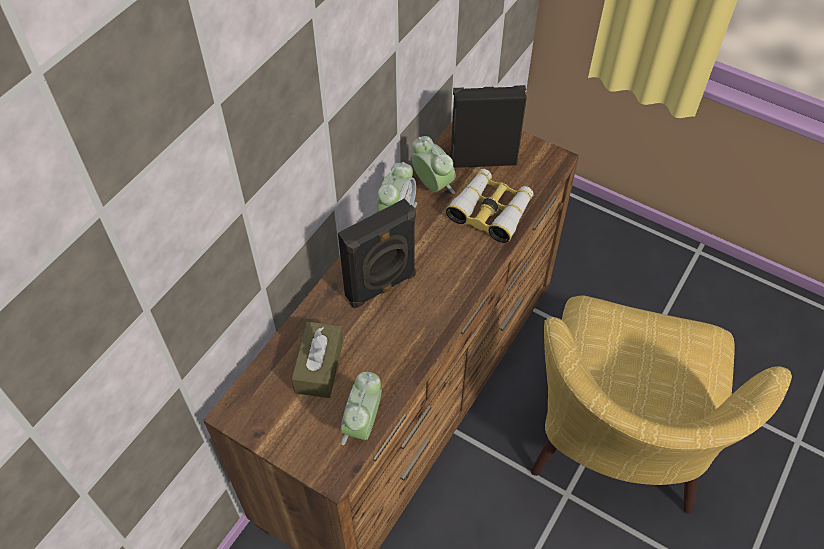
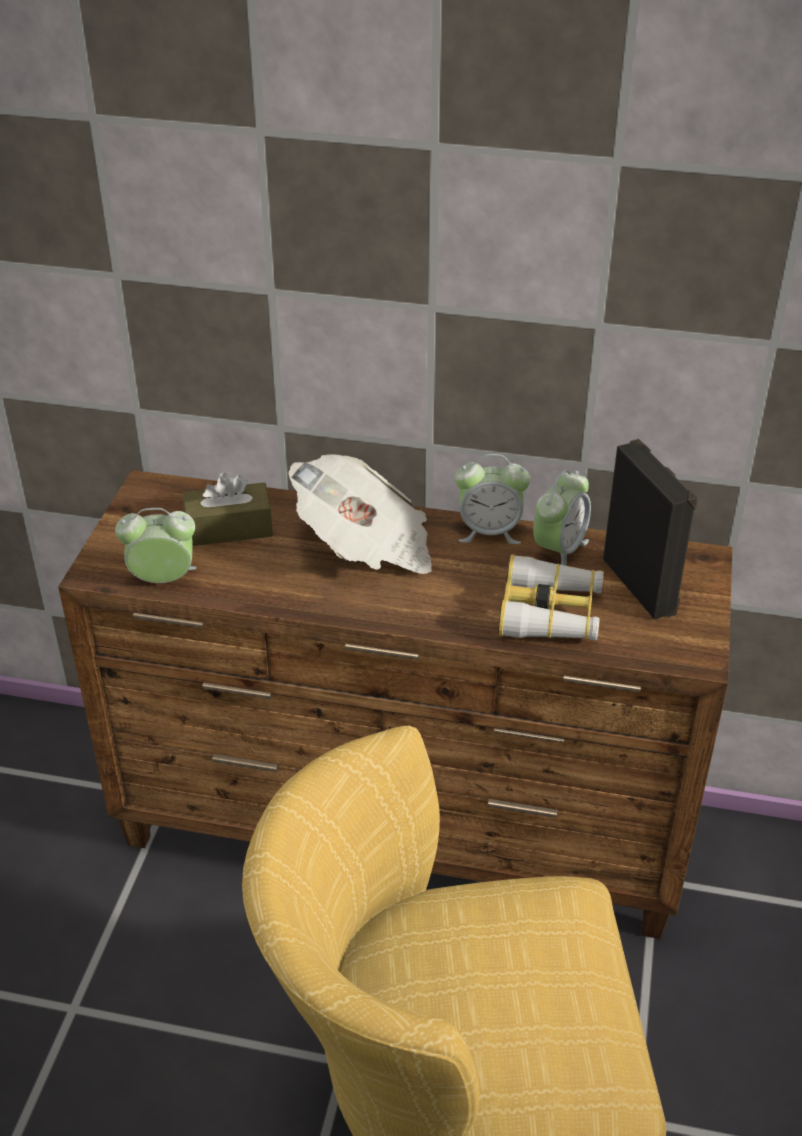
camera: 70 degrees right, 15 degrees down
black speaker [338,198,416,308] -> newspaper [288,454,432,574]

